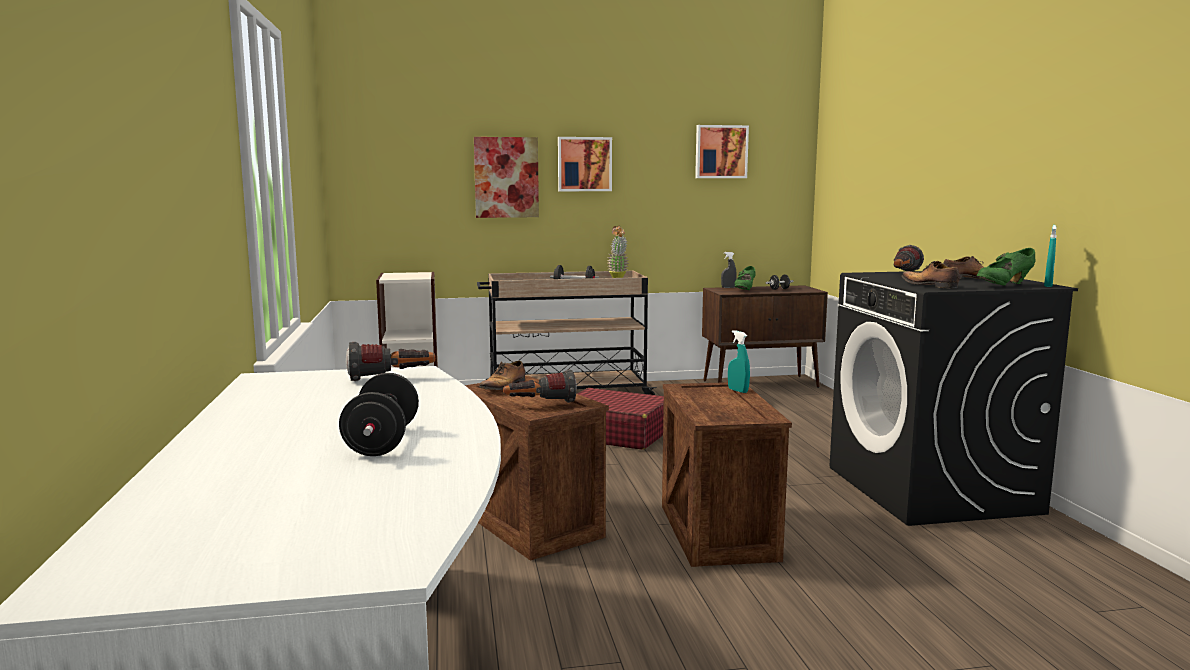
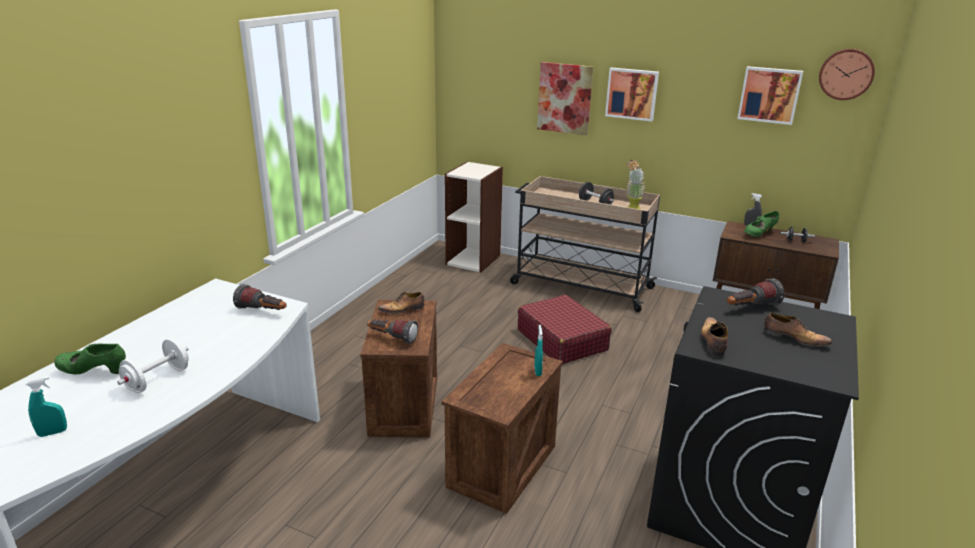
camera: 35 degrees right, 15 degrees up
black dumbbell [339,373,419,456] -> white dumbbell [117,338,189,393]
green shoe [977,248,1035,285] -> green shoe moved to [55,344,126,374]
turquoise spray bottle [1044,225,1057,287] -> turquoise spray bottle moved to [26,376,67,437]
none -> wall clock [819,49,875,100]

